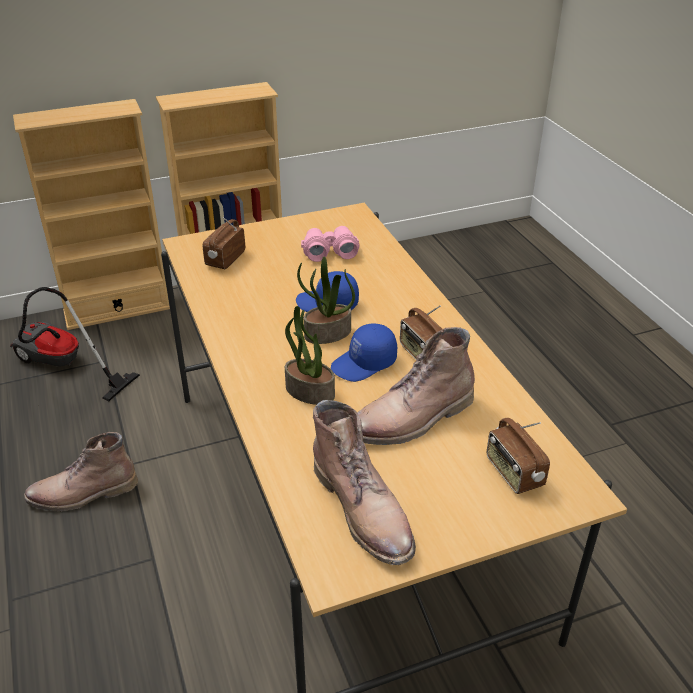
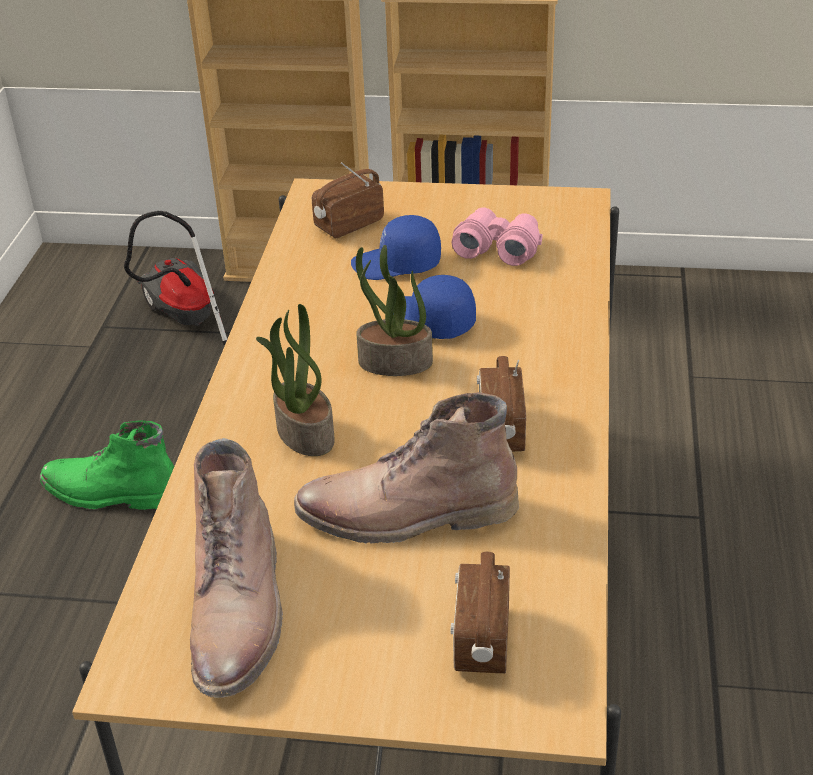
camera: 30 degrees right, 0 degrees up
brown boot [24,432,138,511] -> green boot [40,420,174,510]
blue cap [331,323,397,382] -> blue cap moved to [351,215,441,280]

